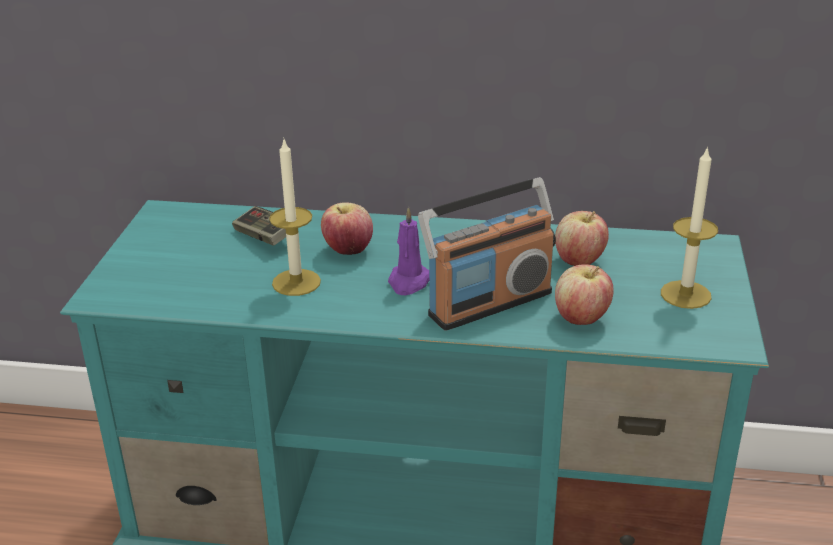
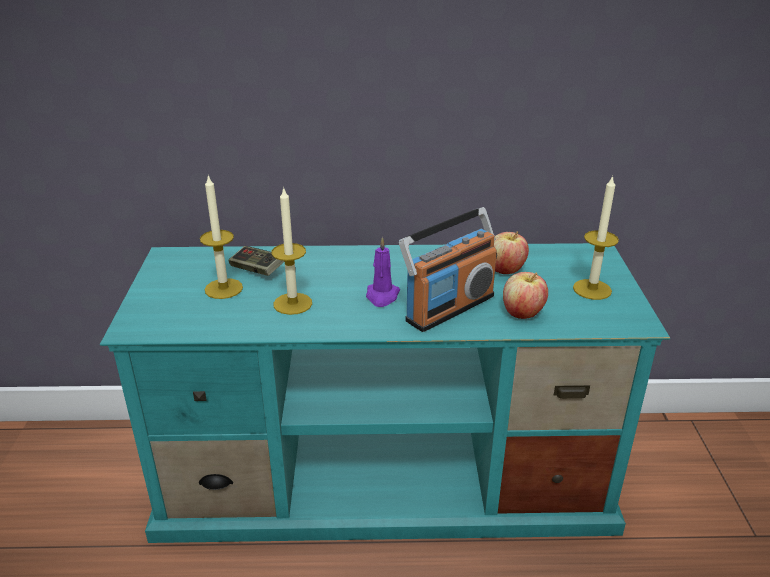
camera: 10 degrees left, 0 degrees up
apple [321,202,373,255] -> none
none -> candle [200,176,243,299]

